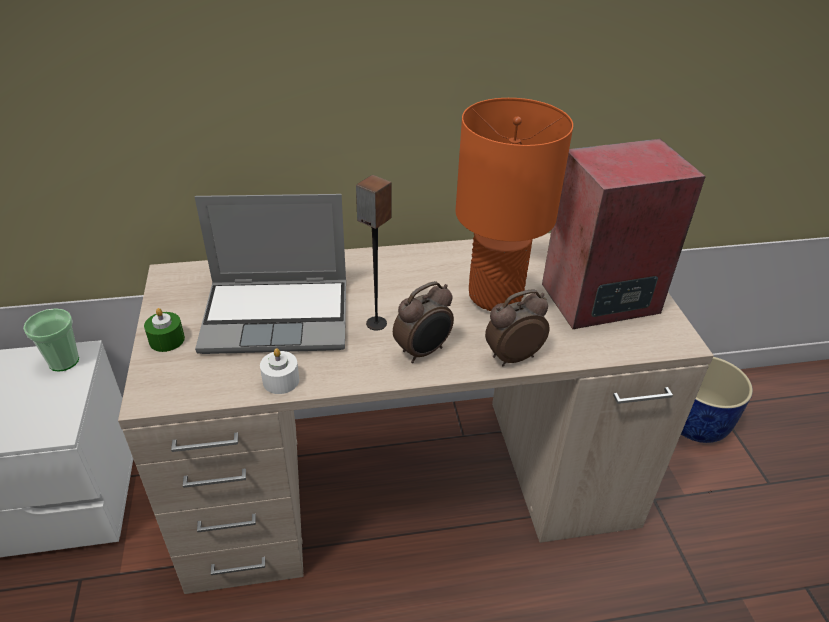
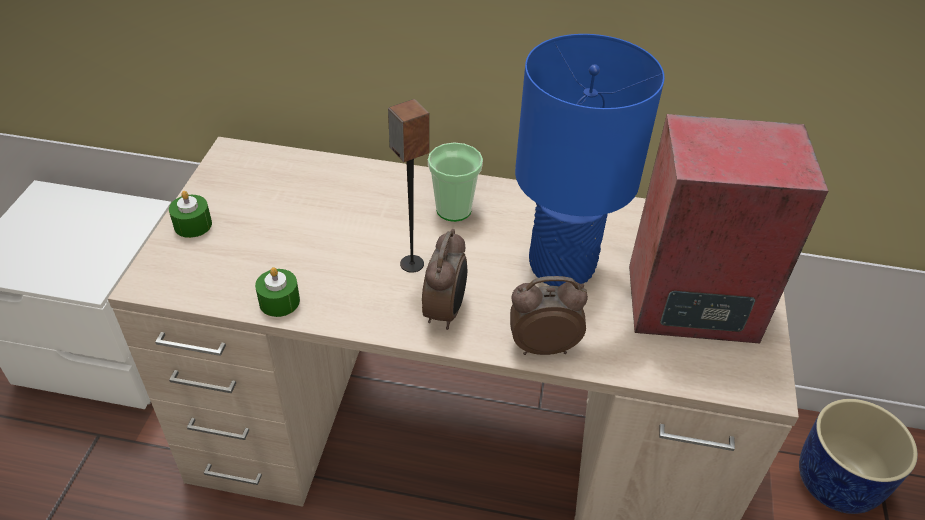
camera: 20 degrees right, 5 degrees up
cup [23,308,79,371] -> cup moved to [428,143,483,222]
laptop [195,194,346,354] -> none
white candle [260,348,299,394] -> green candle [255,267,300,317]
alarm clock [393,281,454,363] -> alarm clock turned 60 degrees counterclockwise [422,229,467,330]
orange table lamp [456,98,573,311] -> blue table lamp [515,34,664,286]

